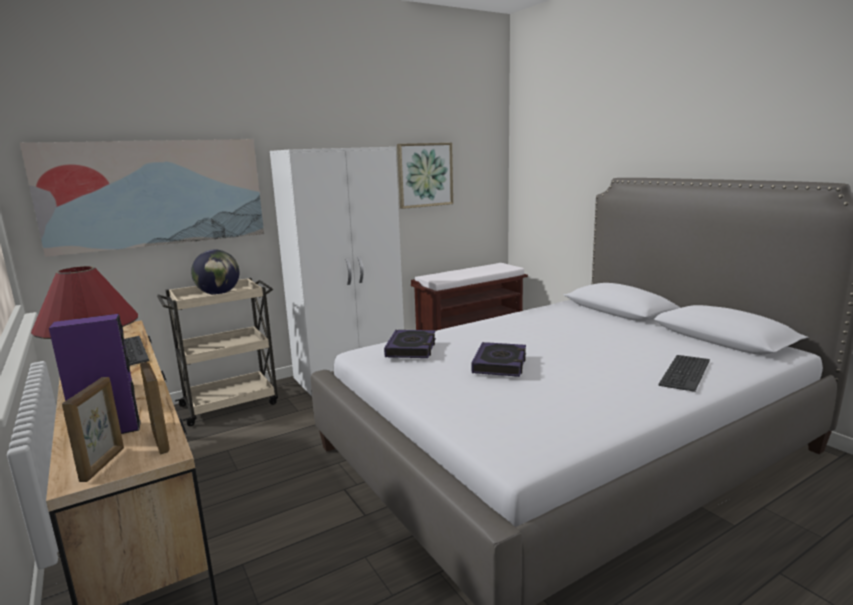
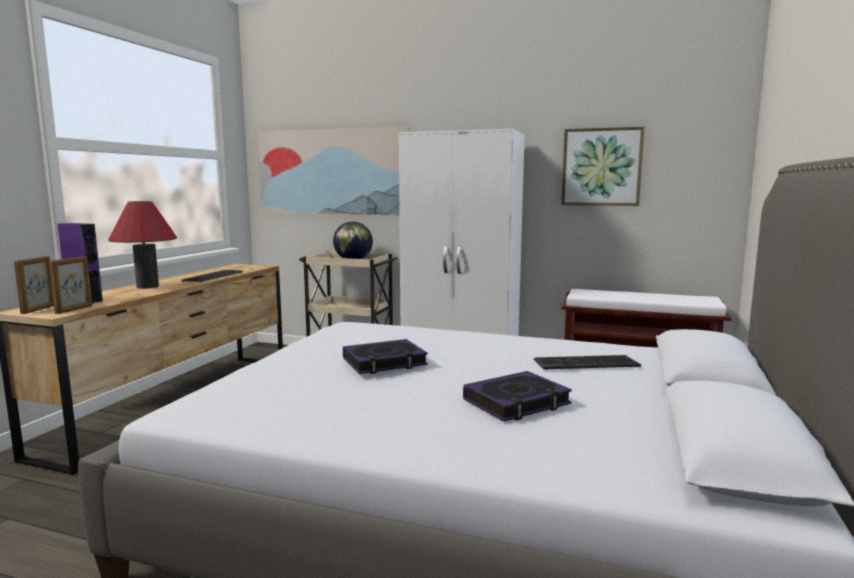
camera: 50 degrees right, 5 degrees down
picture frame [62,377,124,482] -> picture frame turned 45 degrees counterclockwise [14,256,54,314]
book [384,330,436,358] -> book moved to [463,371,572,422]
keyboard [658,355,710,392] -> keyboard moved to [534,355,641,370]

